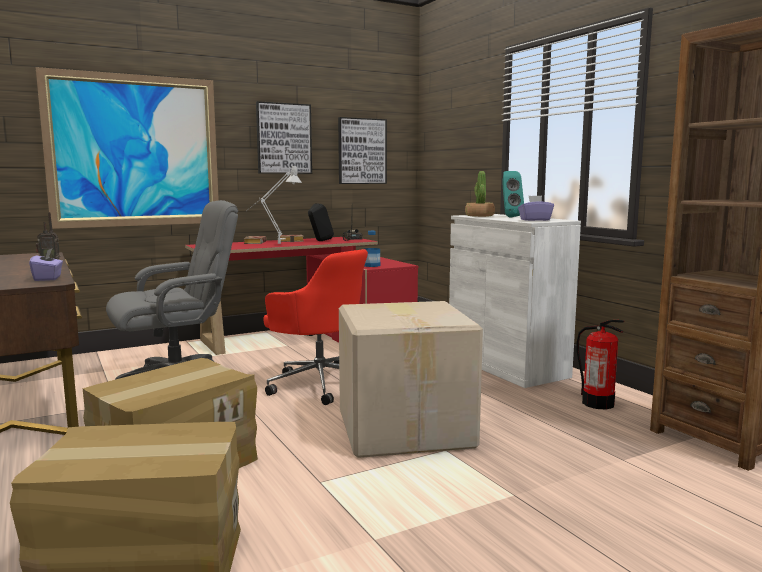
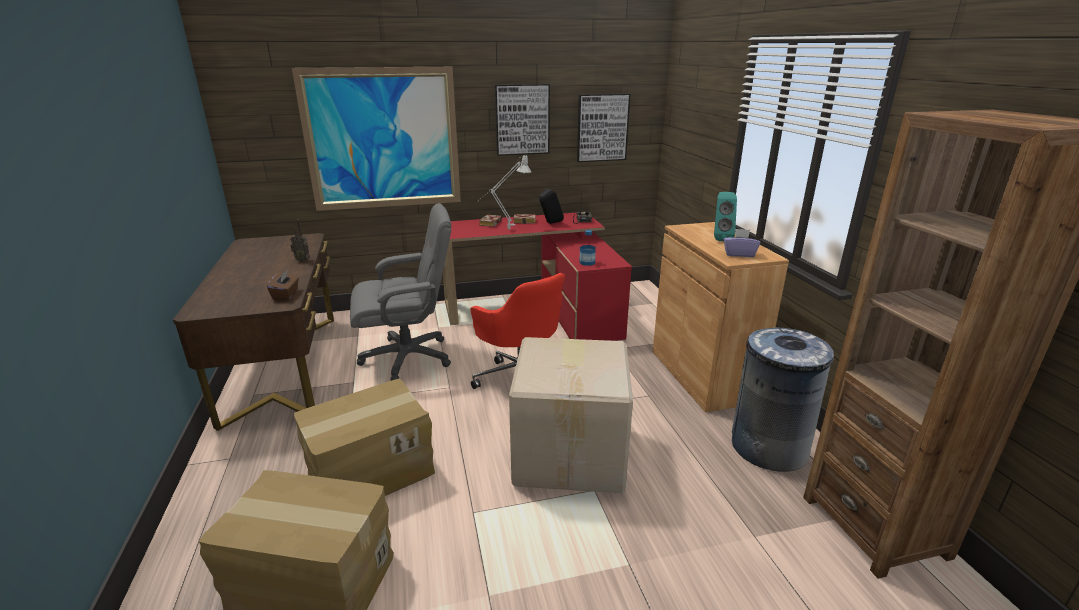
camera: 15 degrees right, 15 degrees up
purple tissue box [29,248,63,281] -> brown tissue box [267,270,299,300]
white cabinet [449,214,581,388] -> brown cabinet [653,222,789,412]
potted plant [465,171,495,217] -> none
fire extinguisher [576,320,625,410] -> grey trash can [732,328,834,472]

